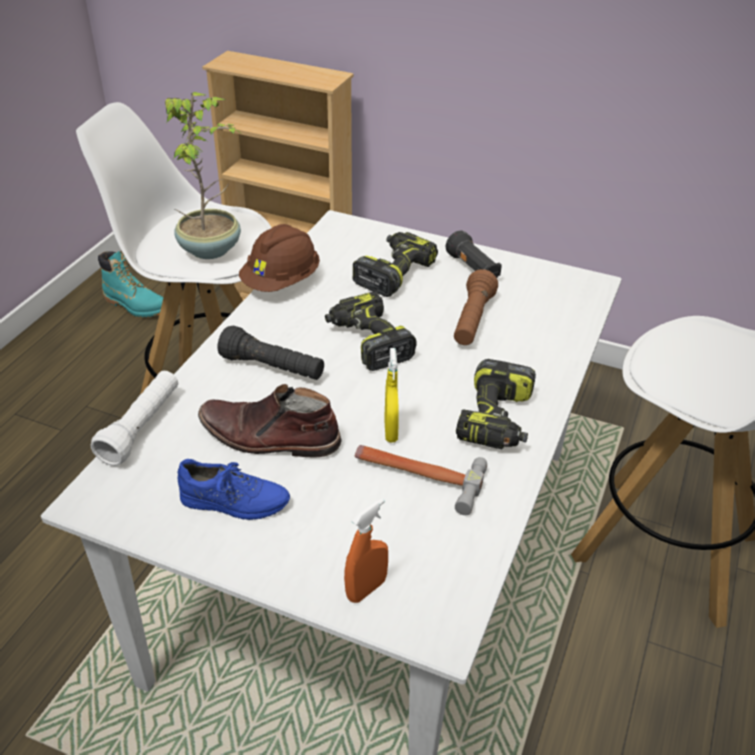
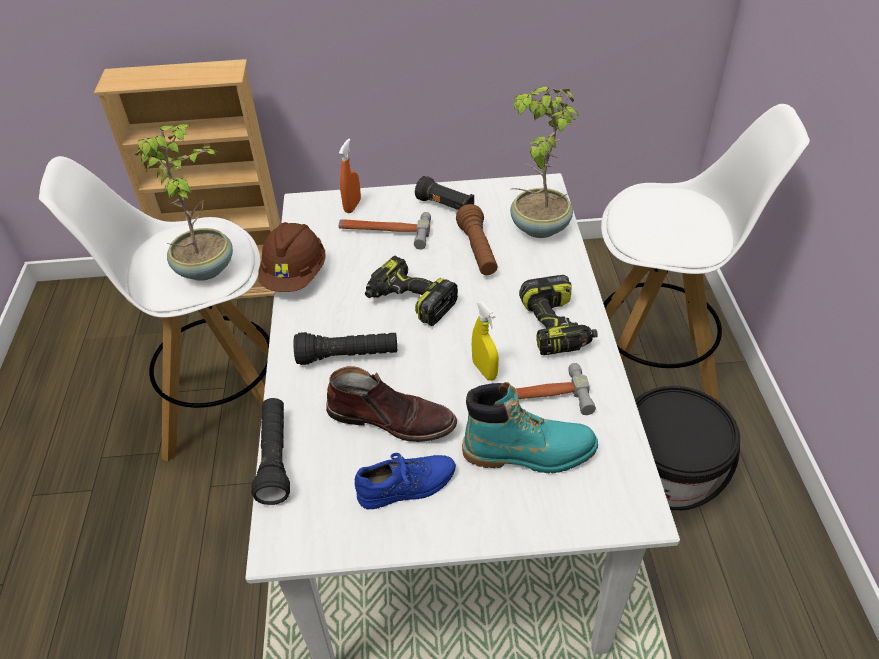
camera: 25 degrees left, 5 degrees up
white flashlight [91,371,178,466] -> black flashlight [251,398,290,505]
turquoise boot [98,251,163,317] -> turquoise boot moved to [462,382,598,473]
brown boot [198,384,342,457] -> brown boot turned 150 degrees counterclockwise [326,366,457,442]
orange spray bottle [344,498,388,603] -> orange spray bottle moved to [339,138,361,213]
power drill [352,232,438,297] -> hammer [339,212,431,250]
none -> potted plant [510,87,580,238]
none -> black bucket [635,386,740,511]

